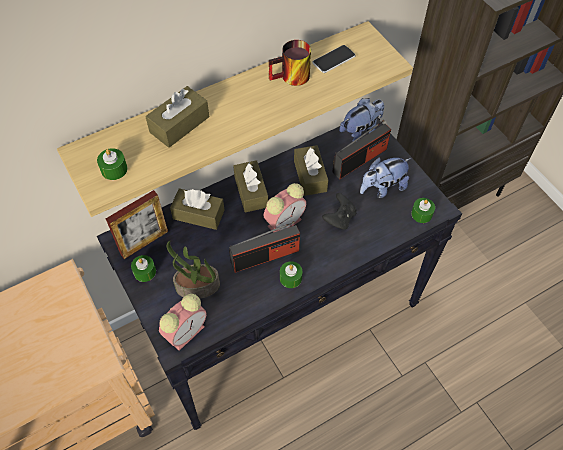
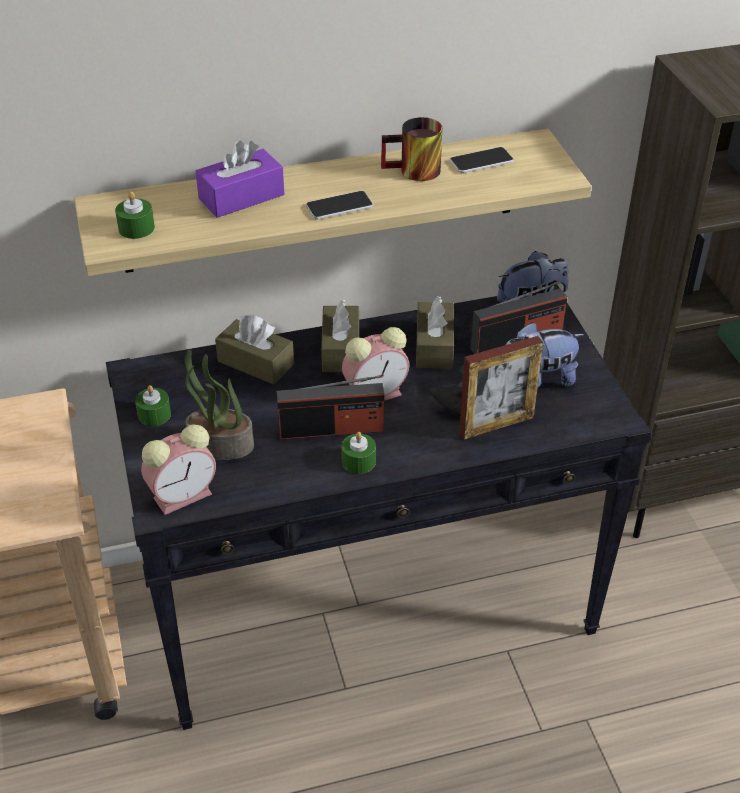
camera: 15 degrees right, 15 degrees down
picture frame [106,190,168,259] -> picture frame moved to [459,336,543,440]
brown tissue box [145,86,209,148] -> purple tissue box [195,140,284,218]
green candle [411,198,435,223] -> none
none -> phone [306,191,373,220]

